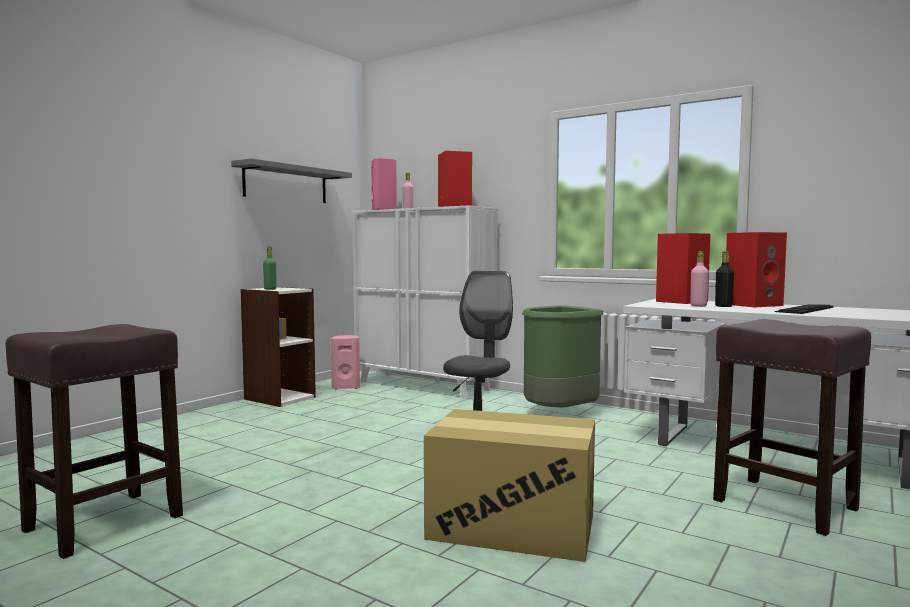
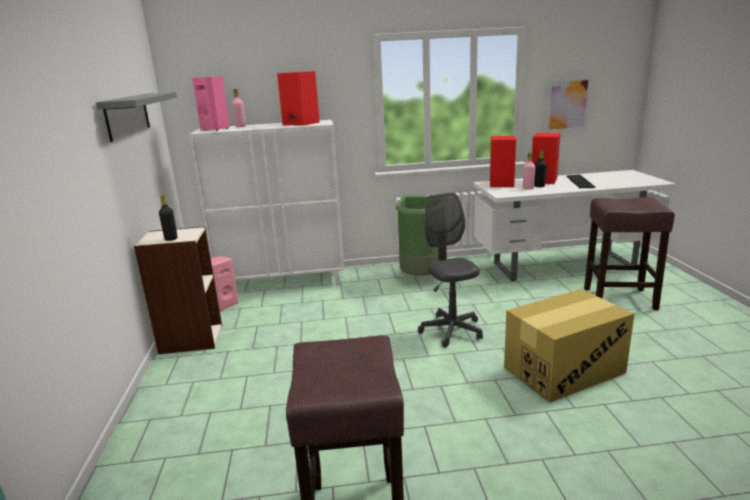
camera: 40 degrees left, 15 degrees up
green bottle [263,247,277,290] -> black bottle [159,195,177,241]
none -> picture [546,77,591,132]

